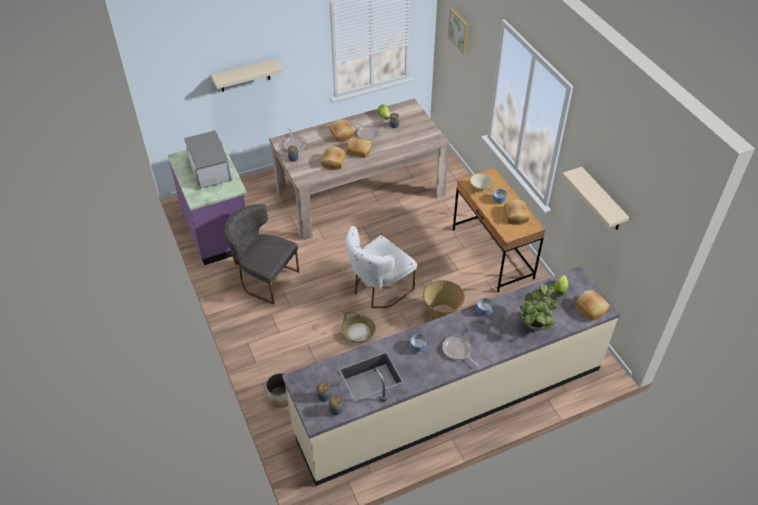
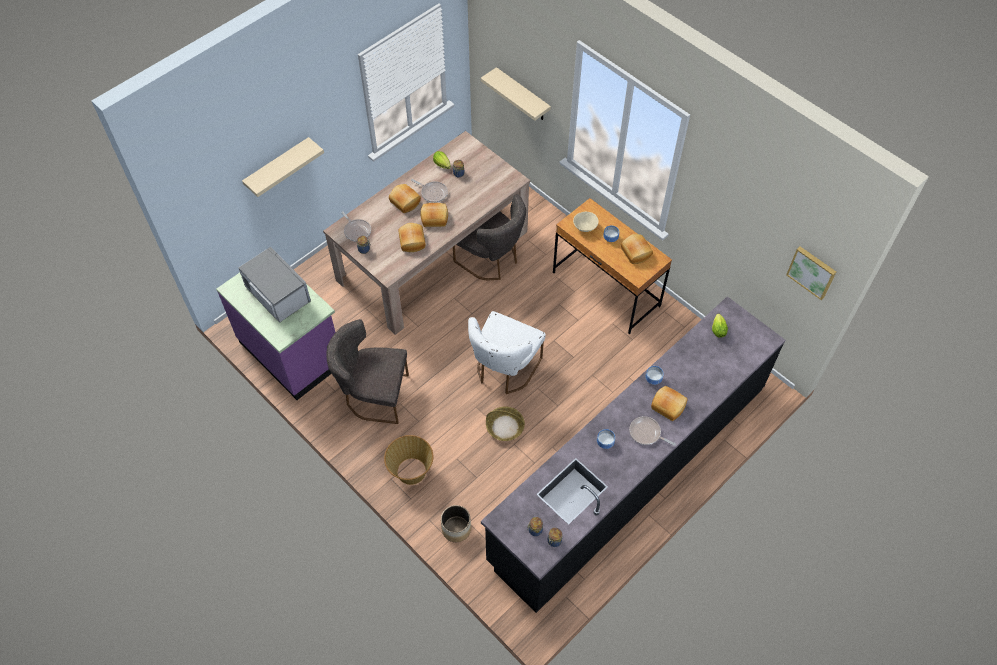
camera: 20 degrees left, 10 degrees up
beige counter [282,266,620,486] -> black counter [481,296,785,613]
basket [423,280,465,320] -> basket moved to [384,435,434,485]
picture [448,9,469,53] -> picture moved to [786,246,836,300]
potted plant [517,283,559,330] -> none
beige shelf [562,167,629,230] -> beige shelf moved to [481,67,551,121]
bread [575,290,610,321] -> bread moved to [651,386,687,421]
none -> grey chair [453,194,526,280]

